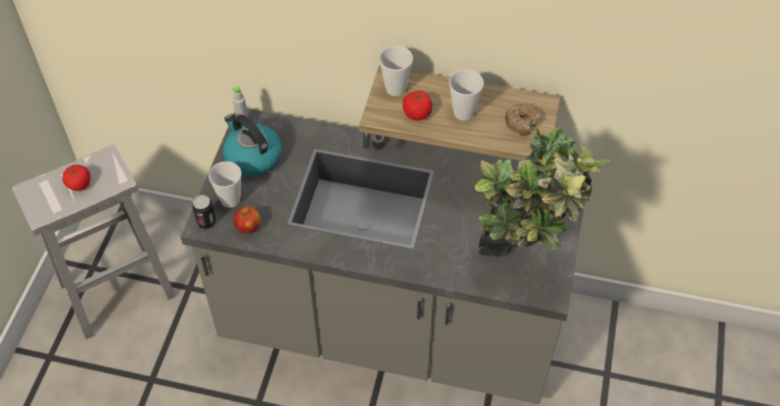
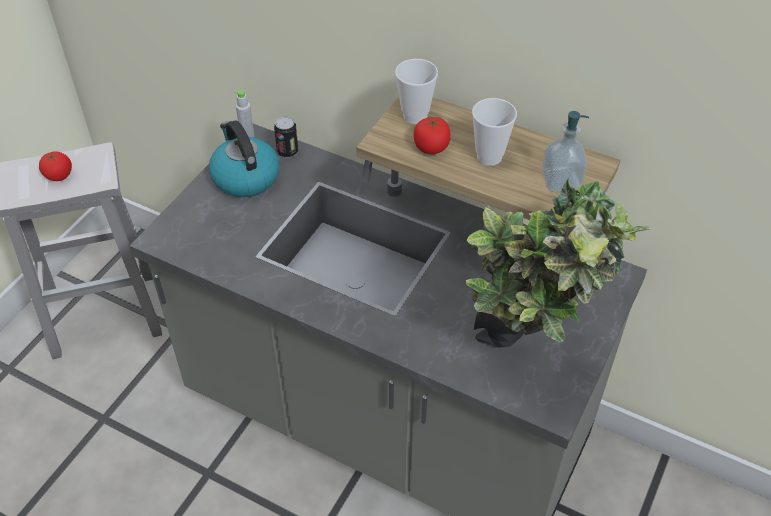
camera: 15 degrees right, 5 degrees down
can [192,195,216,229] -> can moved to [274,116,298,158]
cup [208,161,242,208] -> none
apple [234,206,261,233] -> none
donut [505,103,542,136] -> soap dispenser [541,111,589,192]

